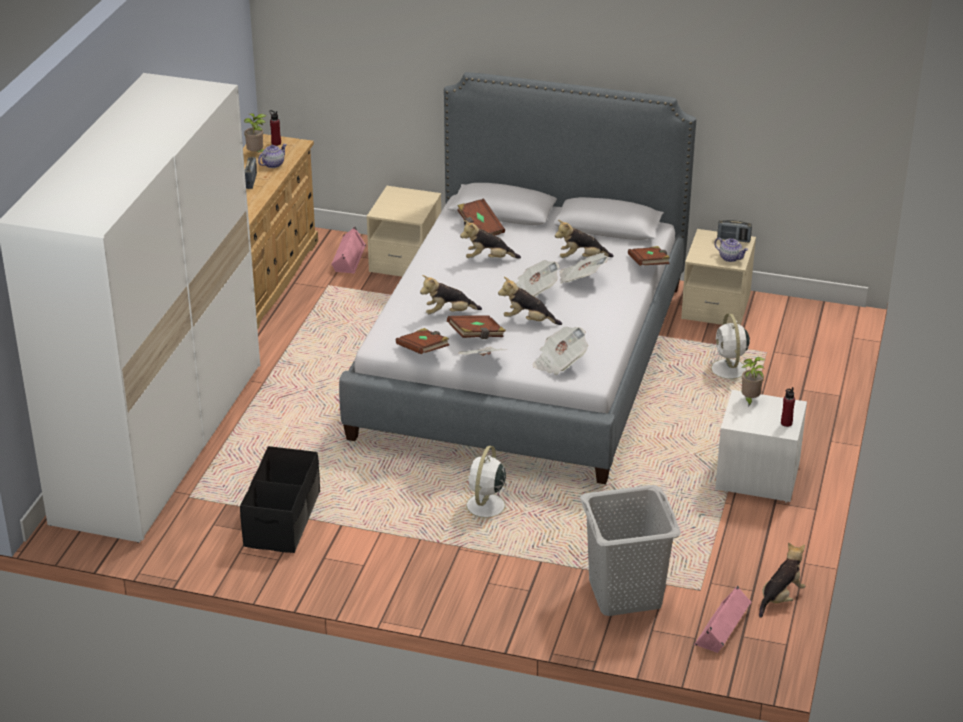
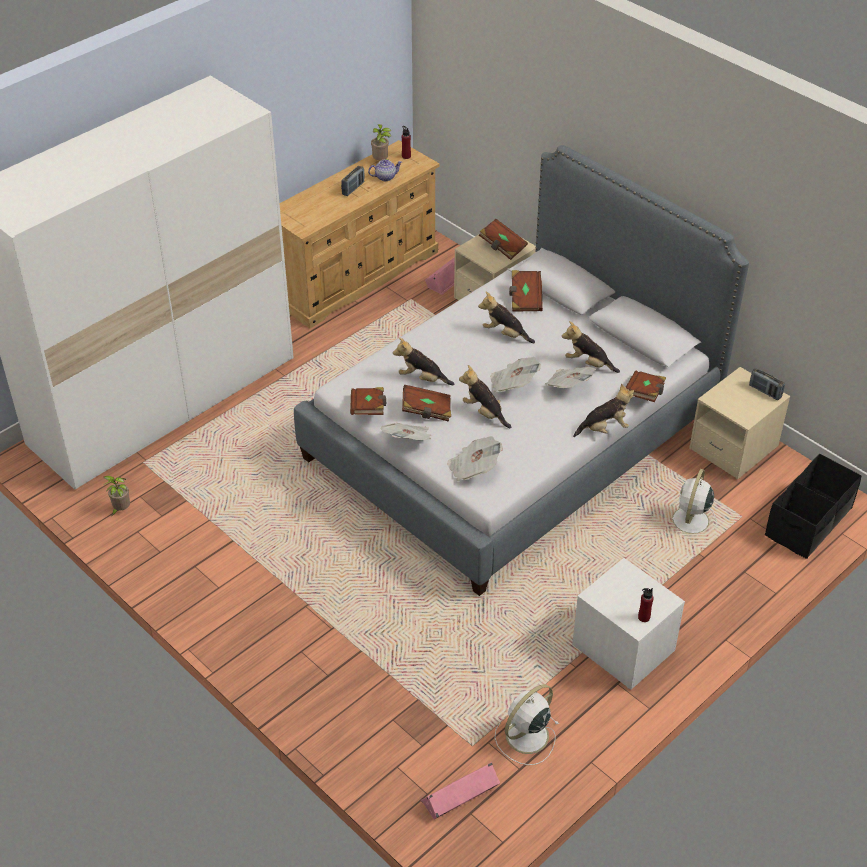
camera: 30 degrees right, 10 degrees up
black storage box [240,446,320,553] -> black storage box moved to [765,453,862,559]
white fan [464,446,514,525] -> white fan moved to [495,684,559,765]
grey laundry basket [580,485,681,616] -> none
teapot [714,238,748,262] -> none
potted plant [742,357,765,407] -> potted plant moved to [103,476,130,515]
plush toy [759,542,805,618] -> plush toy moved to [573,383,634,437]
none -> brown book [479,219,528,260]

